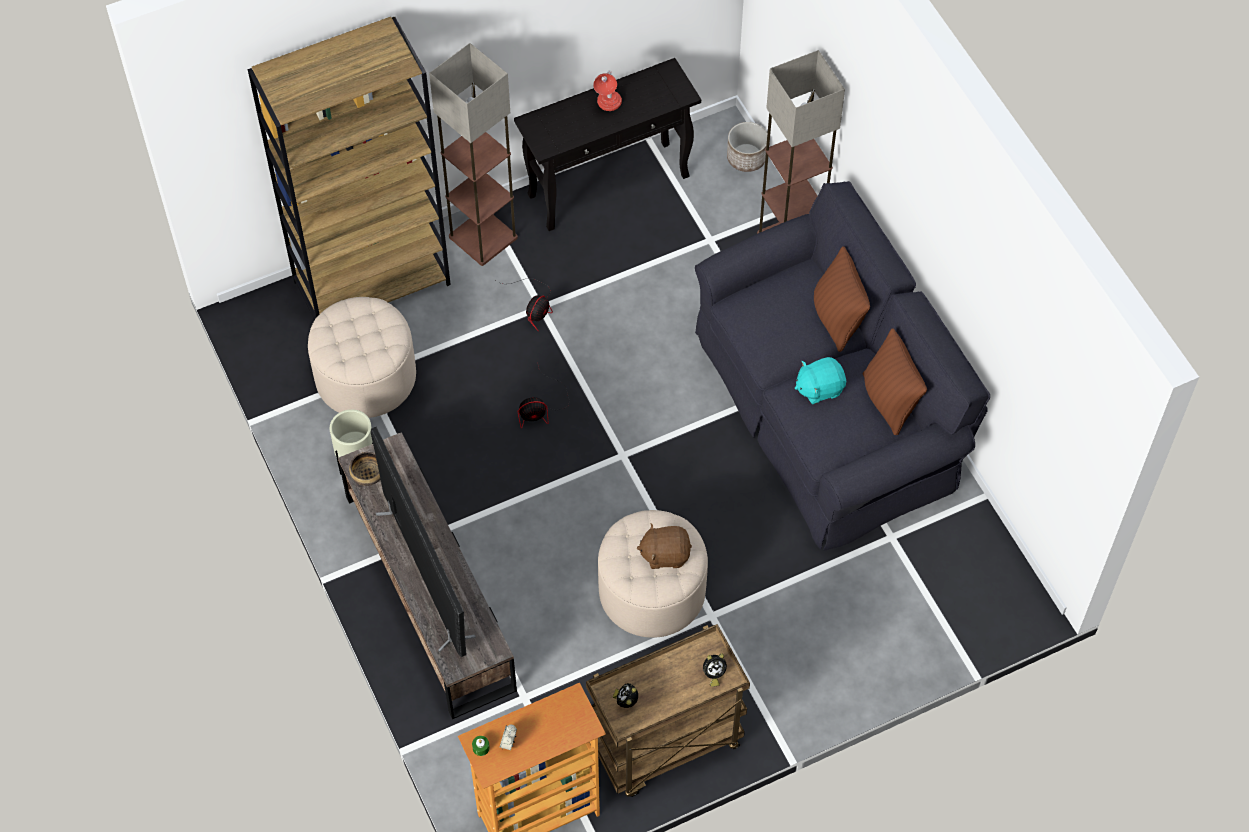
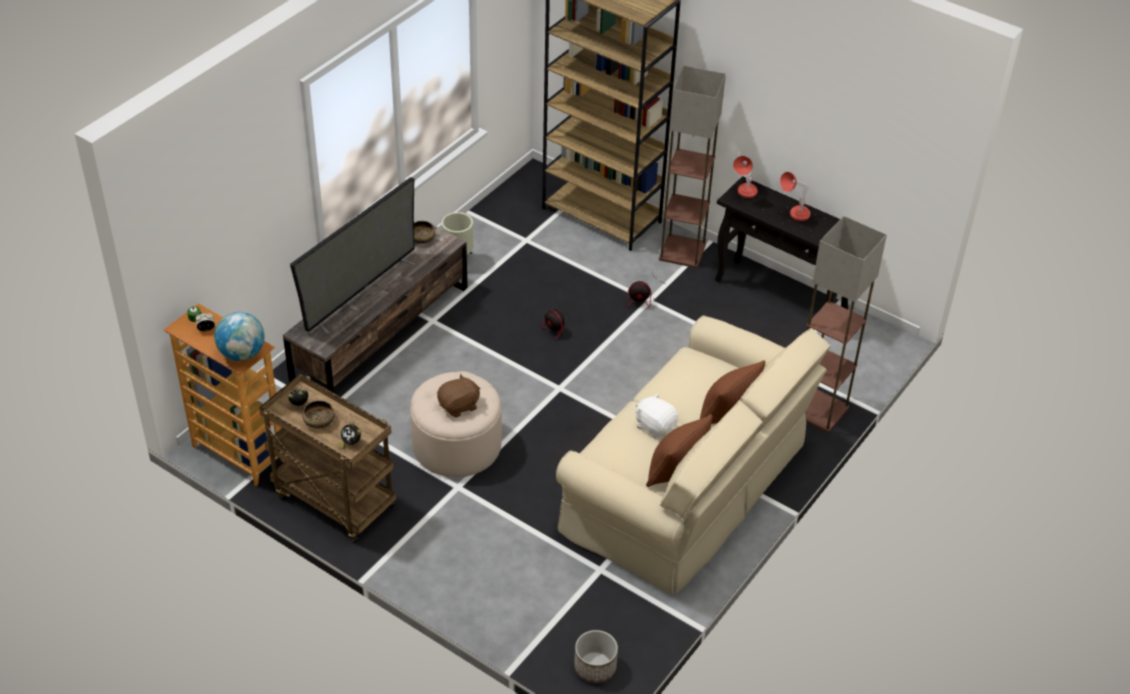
camera: 60 degrees right, 15 degrees down
beige ottoman [308,297,416,418] -> none
brown plush toy [637,523,692,569] -> brown plush toy turned 90 degrees clockwise [437,374,480,418]
black sofa [695,181,990,551] -> beige sofa [556,315,831,595]
planter [727,122,767,172] -> planter moved to [574,630,618,683]
turquoise plush toy [795,357,846,404] -> white plush toy [635,393,678,439]
none -> globe [214,312,265,361]
none -> bowl [303,400,334,429]
none -> red table lamp [733,156,758,198]

